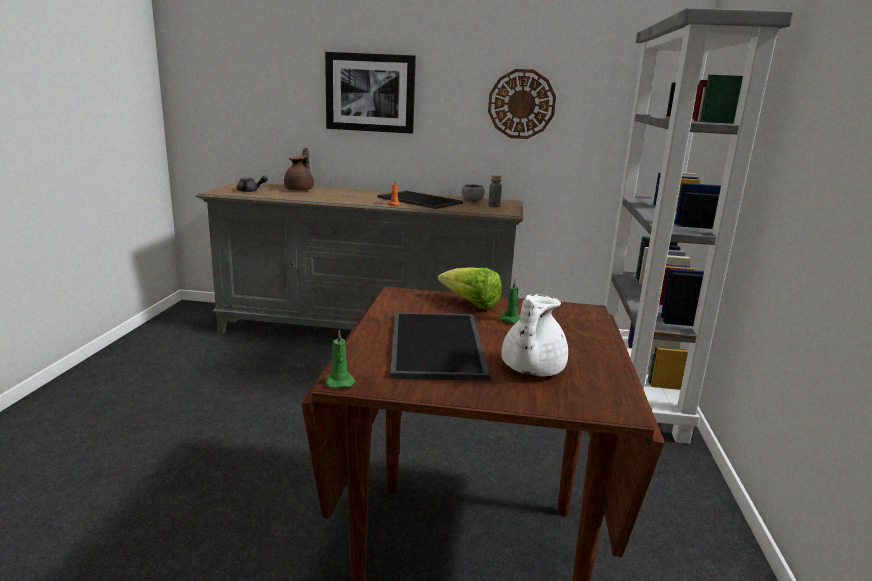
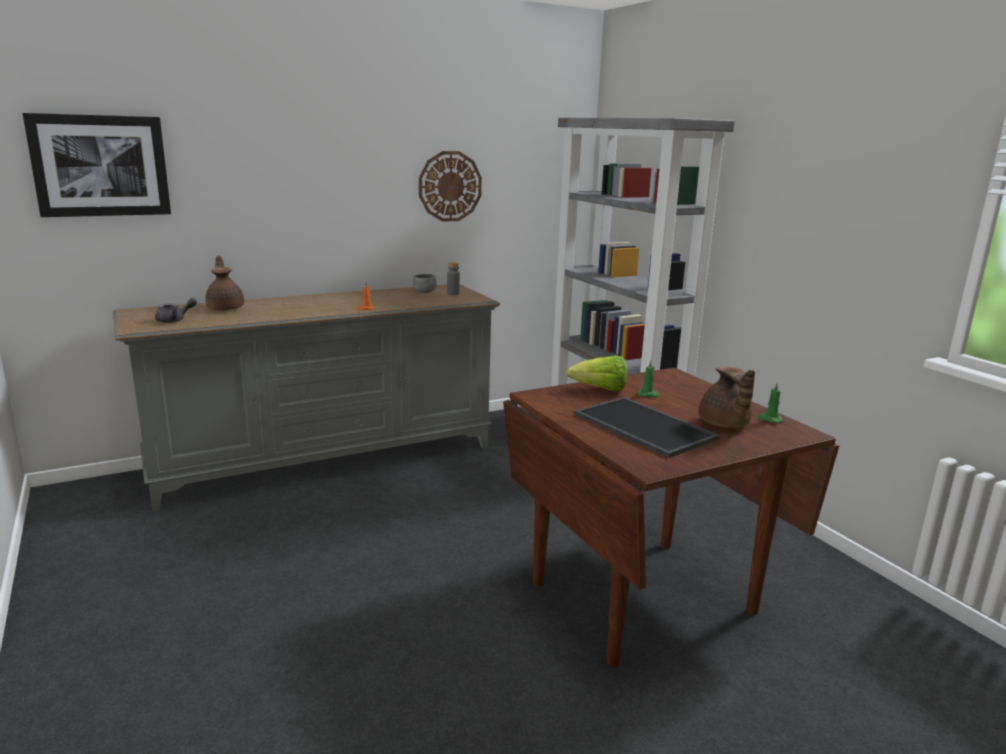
camera: 35 degrees left, 0 degrees up
picture [325,52,416,134] -> picture moved to [23,113,171,217]
green candle [325,330,355,389] -> green candle moved to [758,383,784,423]
tray [378,191,463,209] -> none
white teapot [501,294,568,376] -> brown teapot [699,366,755,428]

